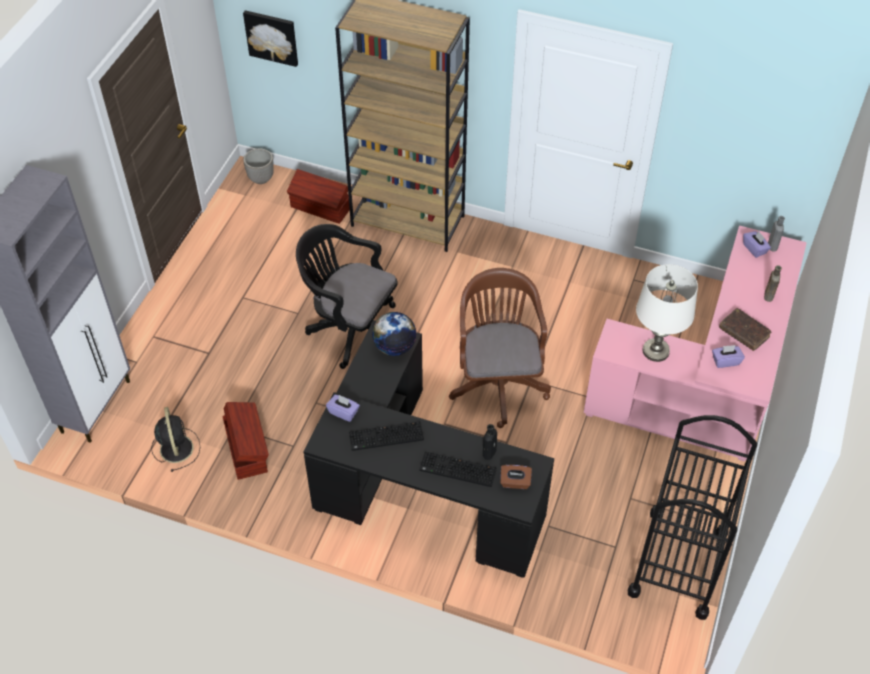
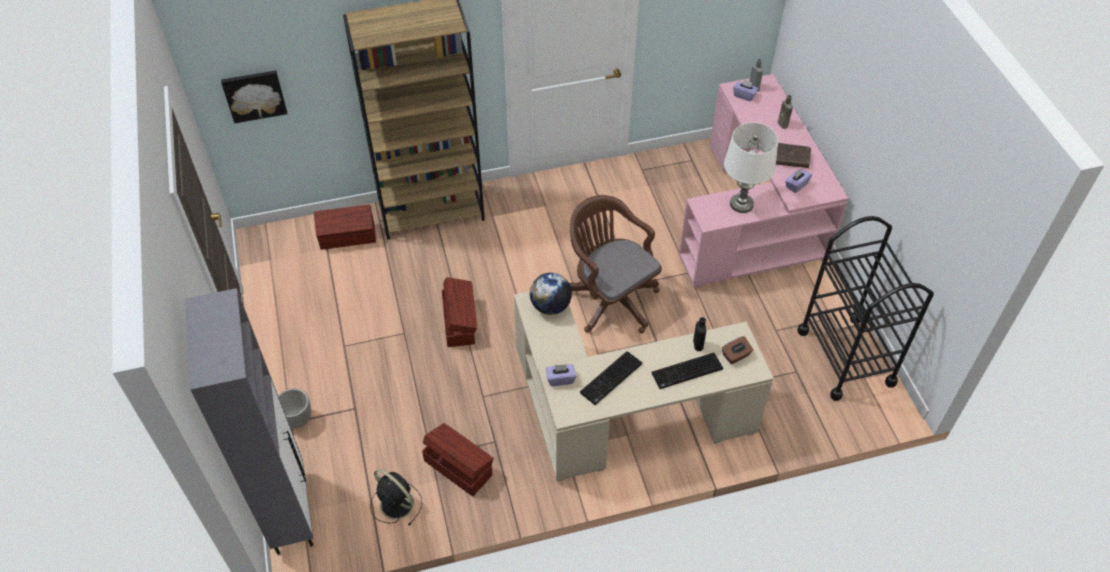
camera: 35 degrees left, 0 degrees up
planter [243,148,274,184] -> planter moved to [278,388,311,428]
black office chair [296,224,398,369] -> brown storage box [442,277,477,347]
black desk [303,320,554,578] -> beige desk [514,291,774,482]

